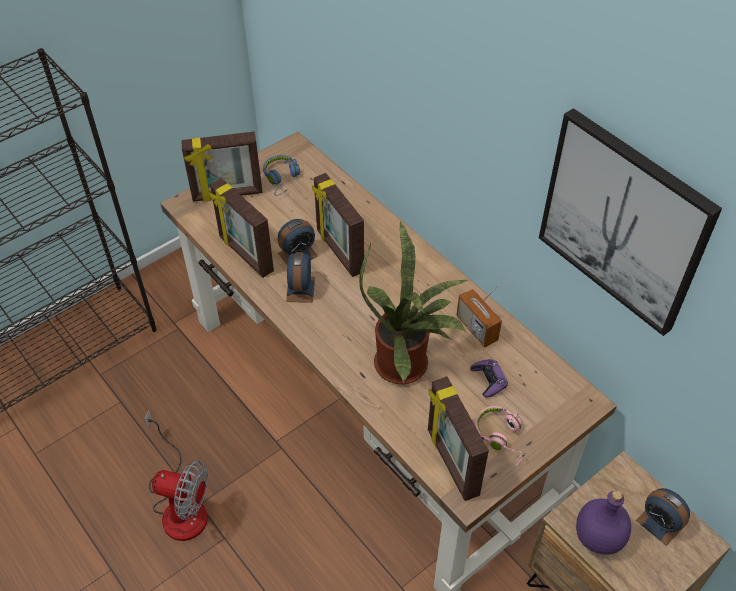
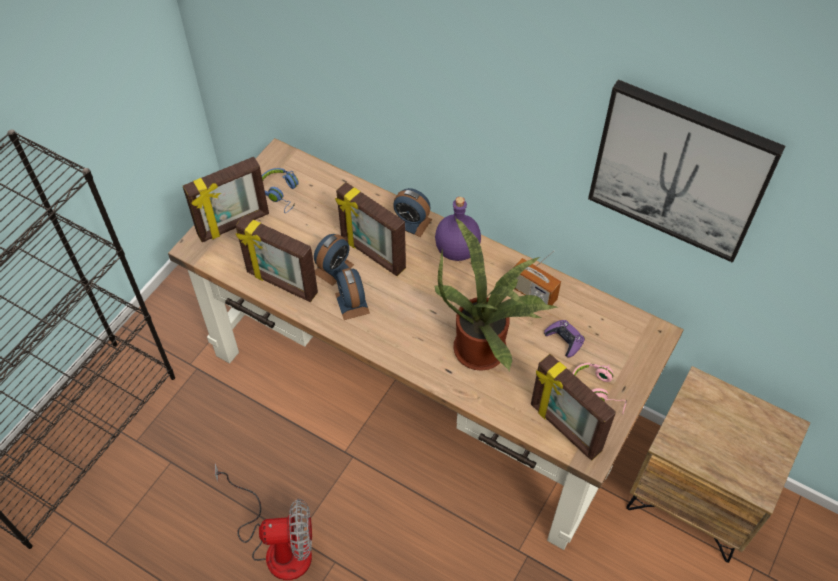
camera: 20 degrees left, 5 degrees up
purple bottle [576,490,631,555] -> purple bottle moved to [435,197,481,261]
alarm clock [636,488,690,546] -> alarm clock moved to [393,188,432,237]

